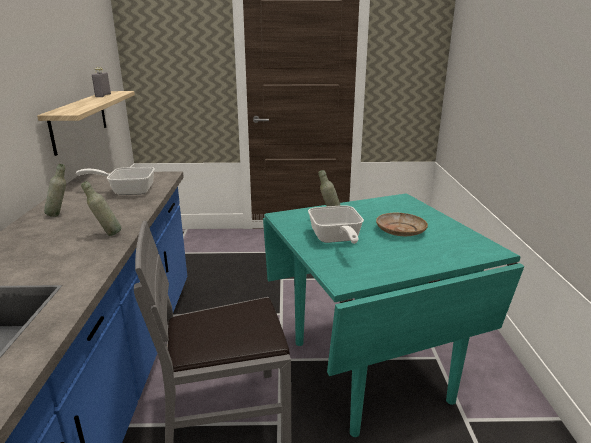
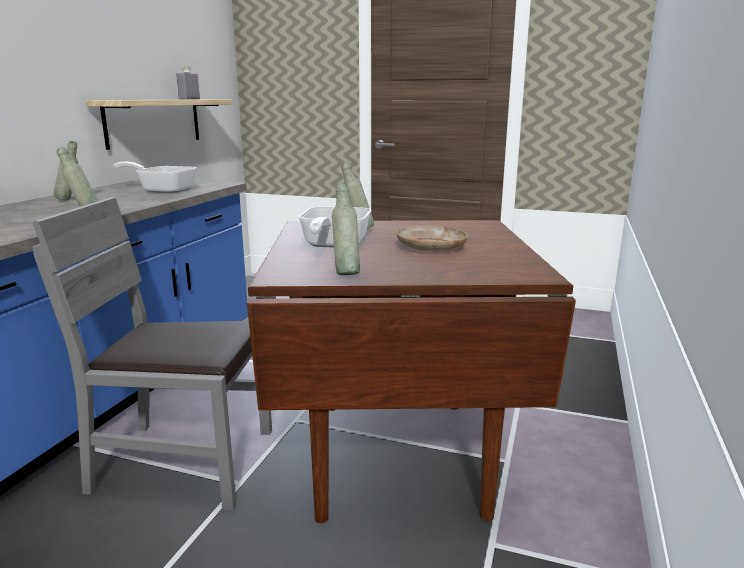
camera: 20 degrees right, 5 degrees down
turquoise dining table [263,194,524,437] -> brown dining table [247,220,576,523]
none -> grey bottle [332,183,360,275]

